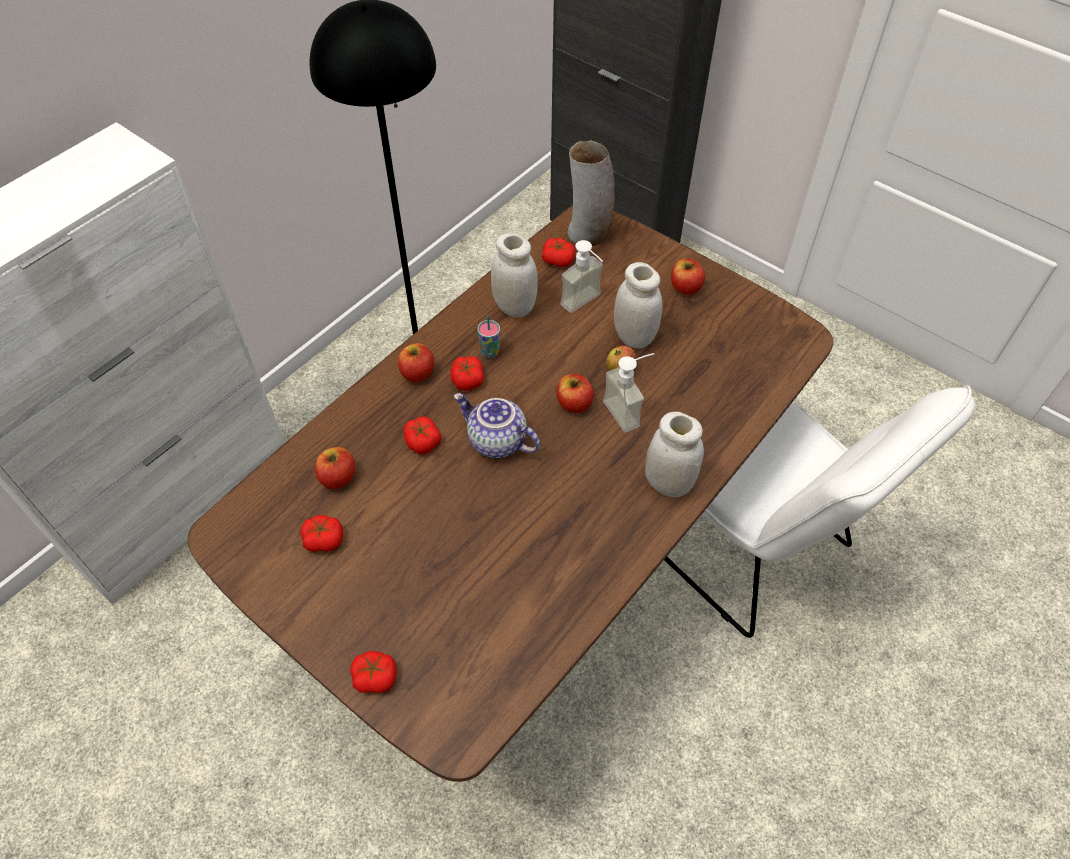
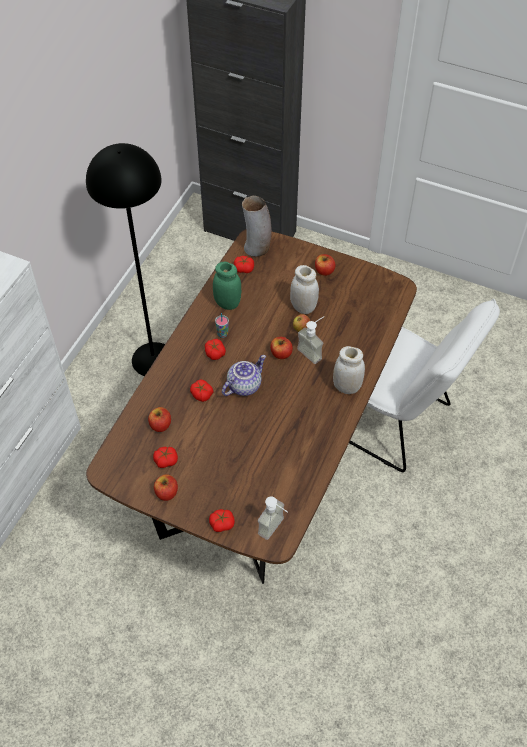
camera: 15 degrees left, 0 degrees up
apple [398,343,434,382] -> apple moved to [154,474,178,501]
teapot [454,393,540,458] -> teapot turned 120 degrees clockwise [222,355,266,396]
white jar [491,233,538,317] -> green jar [213,262,241,310]
soap dispenser [560,240,603,313] -> soap dispenser moved to [258,496,288,540]

